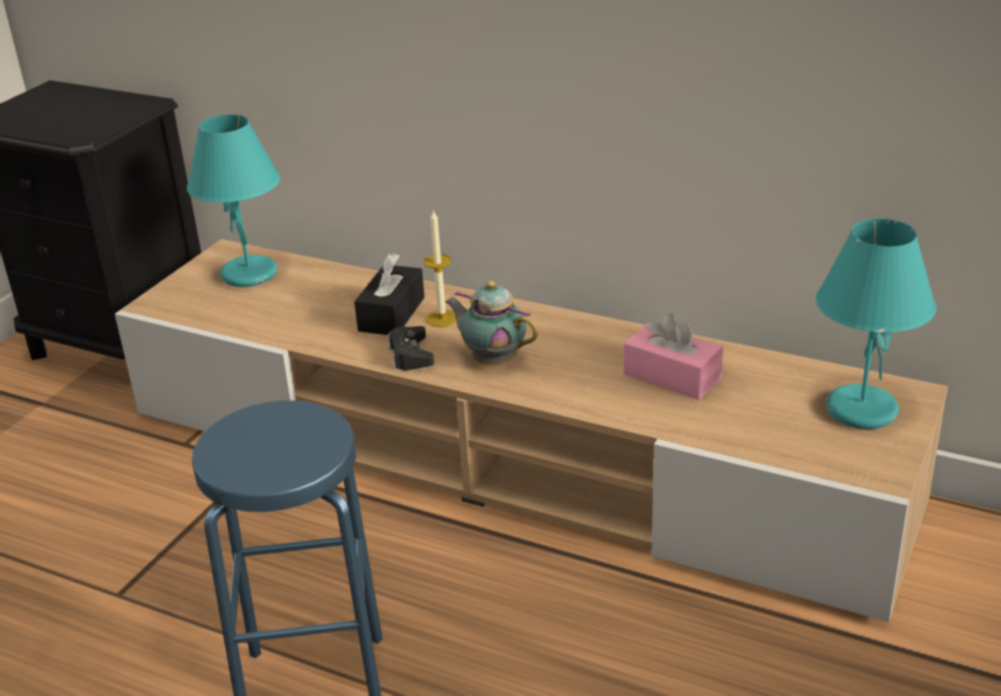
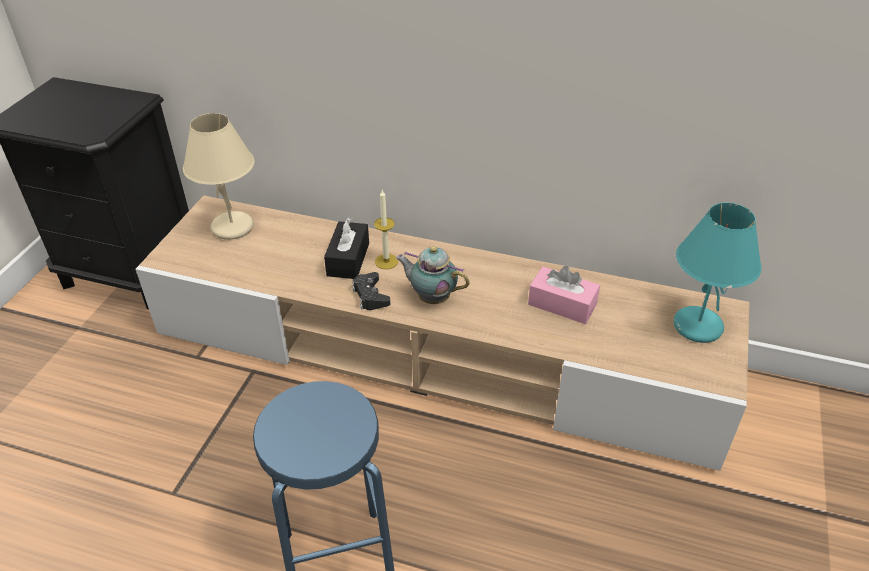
camera: 10 degrees left, 10 degrees up
turquoise table lamp [187,114,280,287] -> beige table lamp [183,113,254,240]

